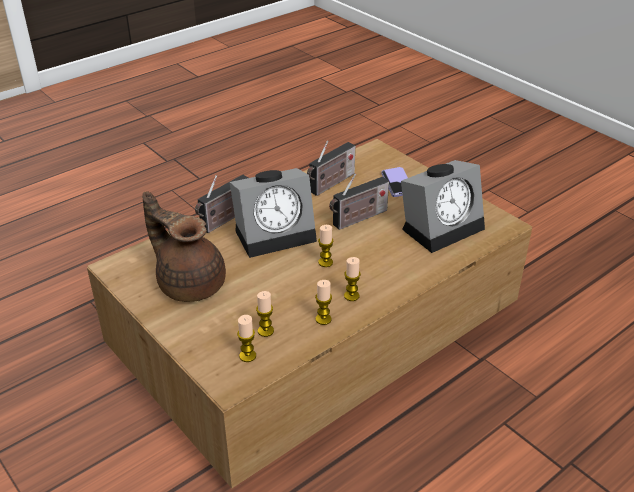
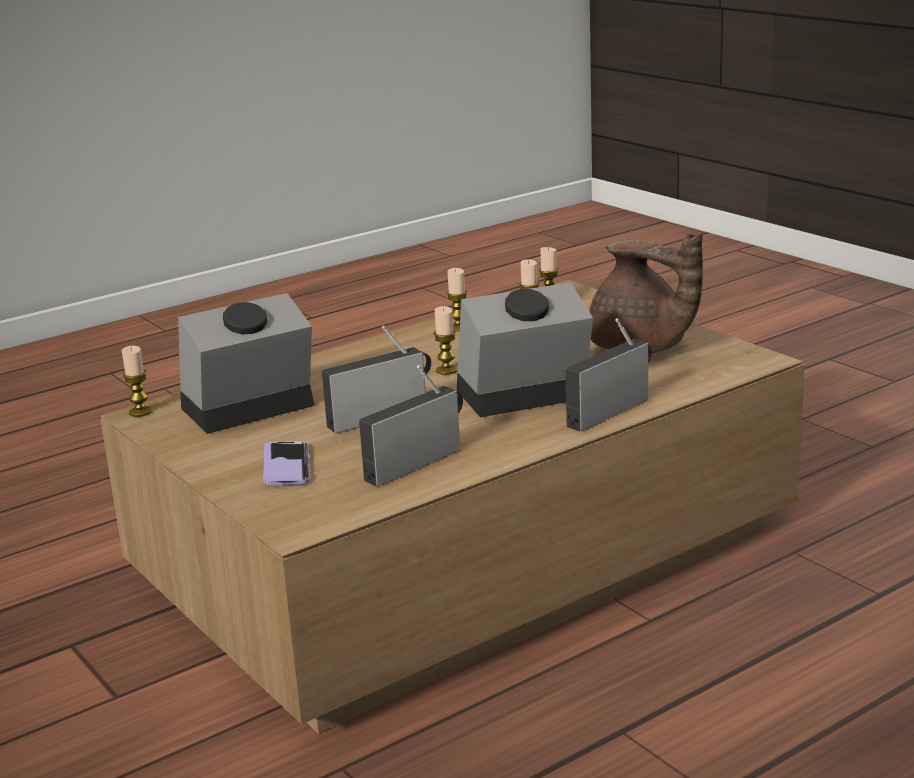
camera: 175 degrees left, 15 degrees down
candle [344,257,361,301] -> candle moved to [121,346,152,417]

